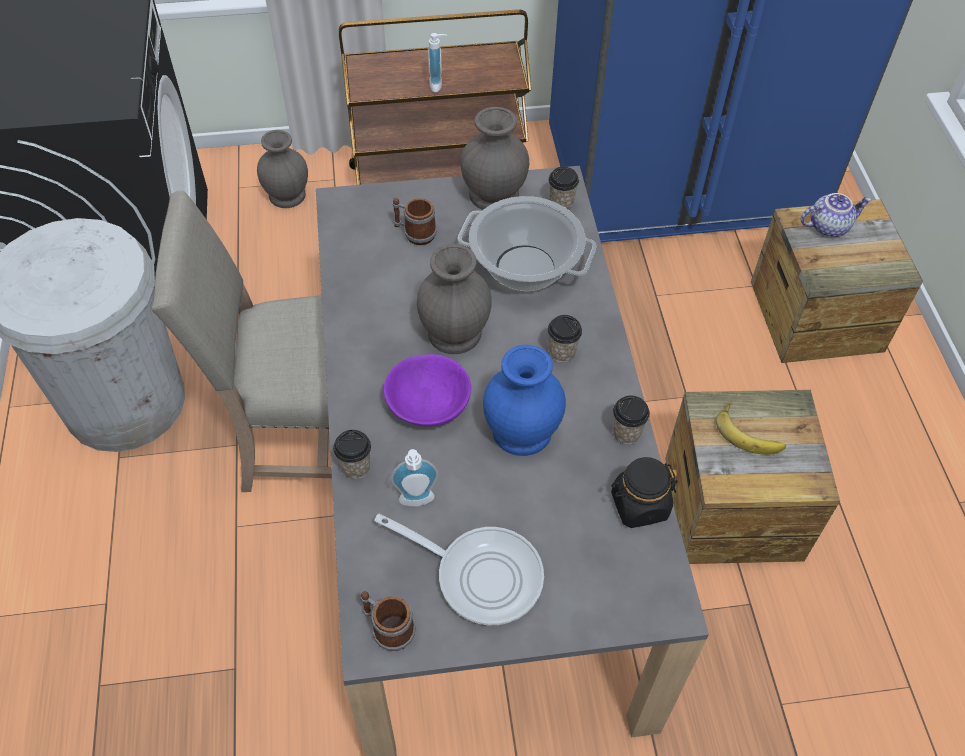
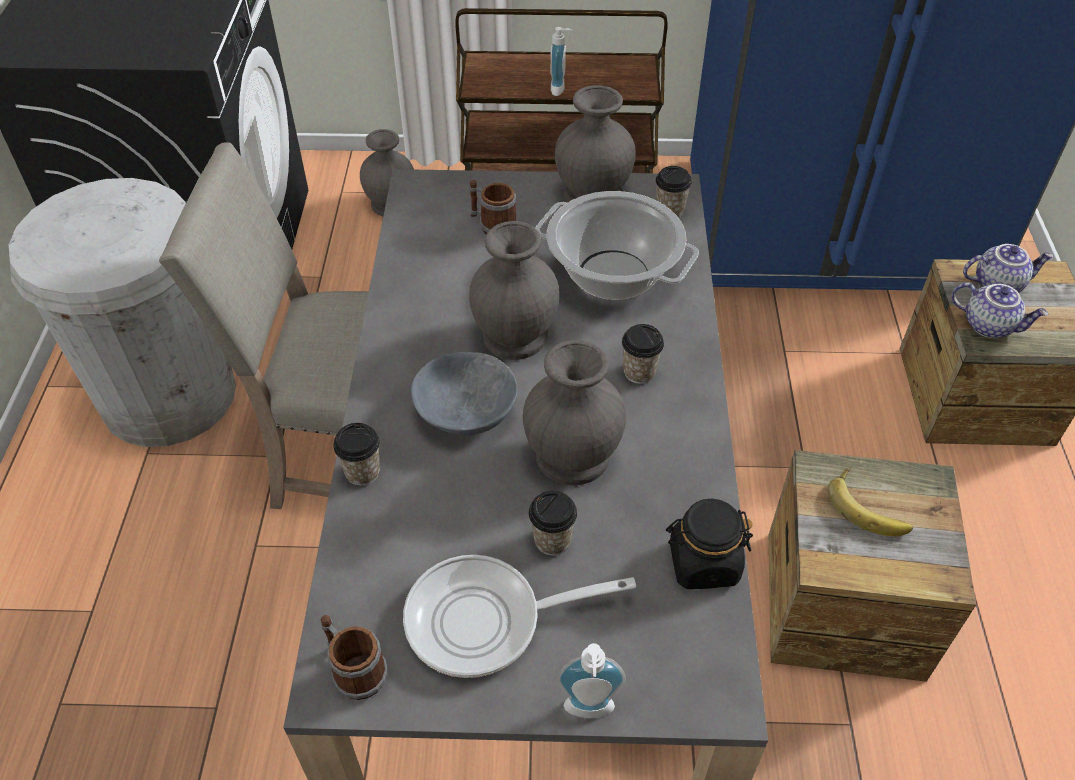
camera: 10 degrees right, 5 degrees down
frying pan [374,514,544,625] -> frying pan turned 135 degrees clockwise [403,555,636,678]
purple bowl [384,354,471,427] -> grey bowl [411,352,518,435]
soap dispenser [391,449,439,506] -> soap dispenser moved to [557,643,626,719]
blue vase [483,345,566,456] -> grey vase [523,340,626,485]
cup [613,395,650,444] -> cup moved to [529,490,577,556]
none -> teapot [952,282,1048,338]

